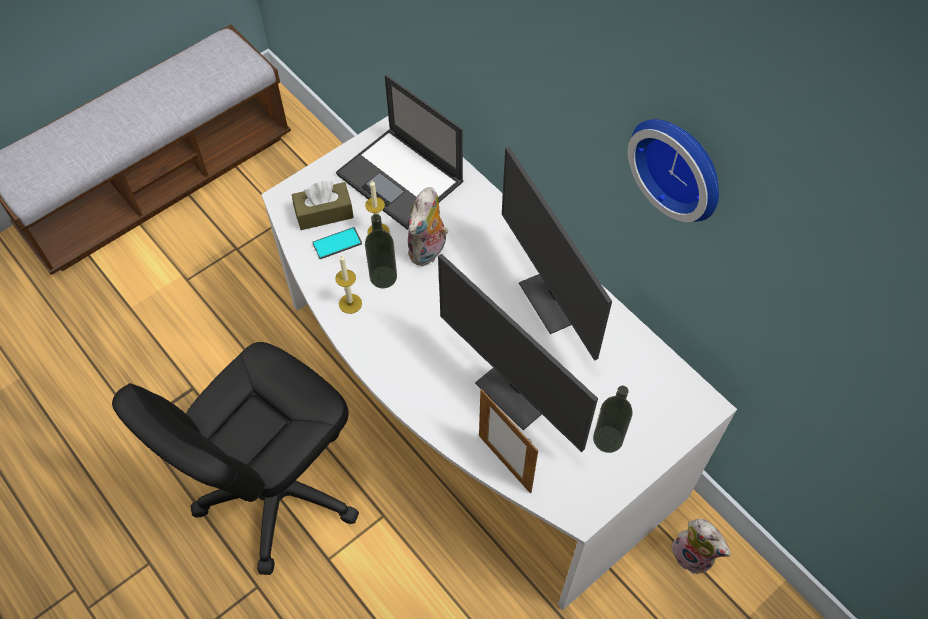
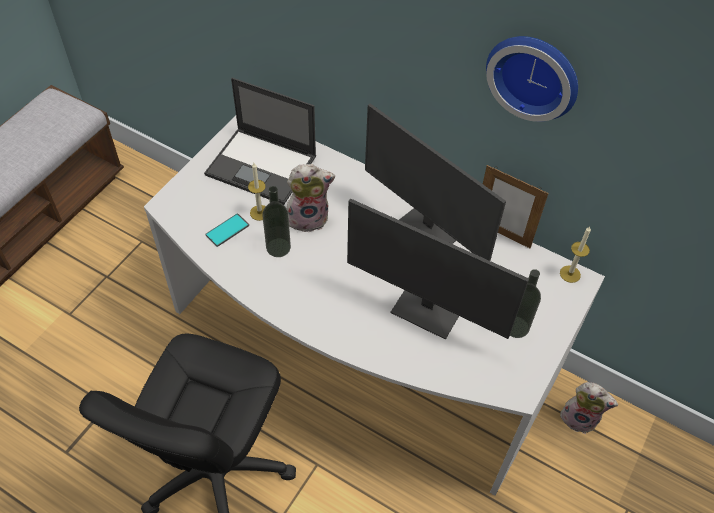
camera: 20 degrees left, 5 degrees down
brown tissue box [292,181,354,230] -> none
candle [335,255,362,314] -> candle moved to [560,227,591,283]
plush toy [407,187,448,266] -> plush toy turned 105 degrees counterclockwise [287,164,335,232]
picture frame [479,389,538,494] -> picture frame moved to [483,165,549,248]

